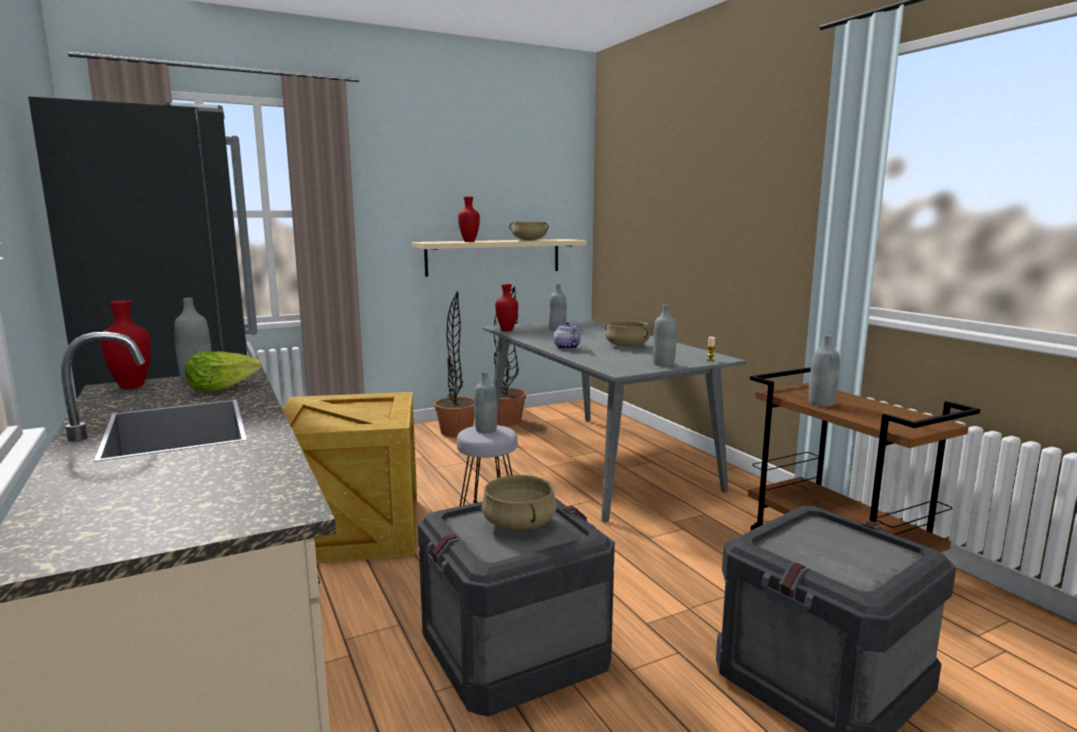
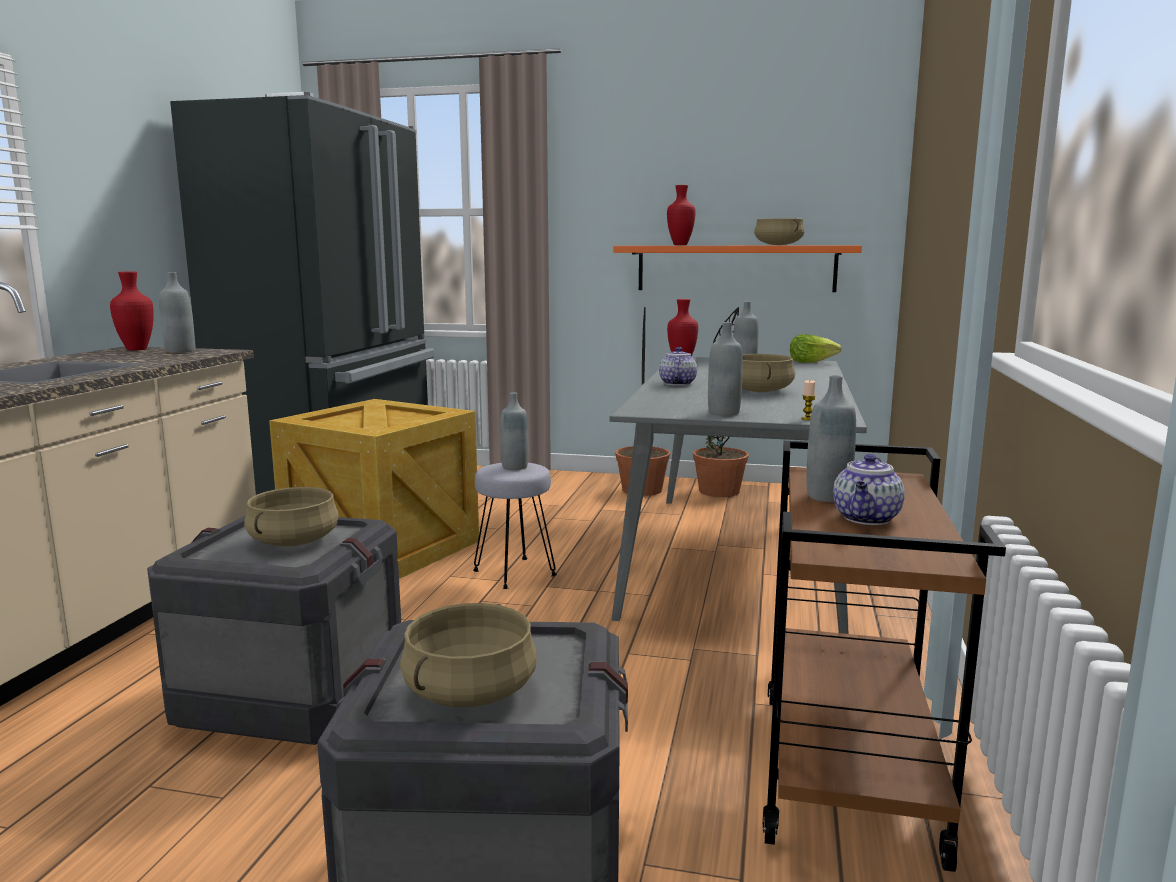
camera: 40 degrees right, 0 degrees up
lettuce [185,351,261,392] -> lettuce moved to [790,334,841,363]
beige shelf [411,239,587,277] -> orange shelf [613,246,862,292]
none -> beige cooking pot [400,603,537,707]
none -> teapot [833,454,905,525]

